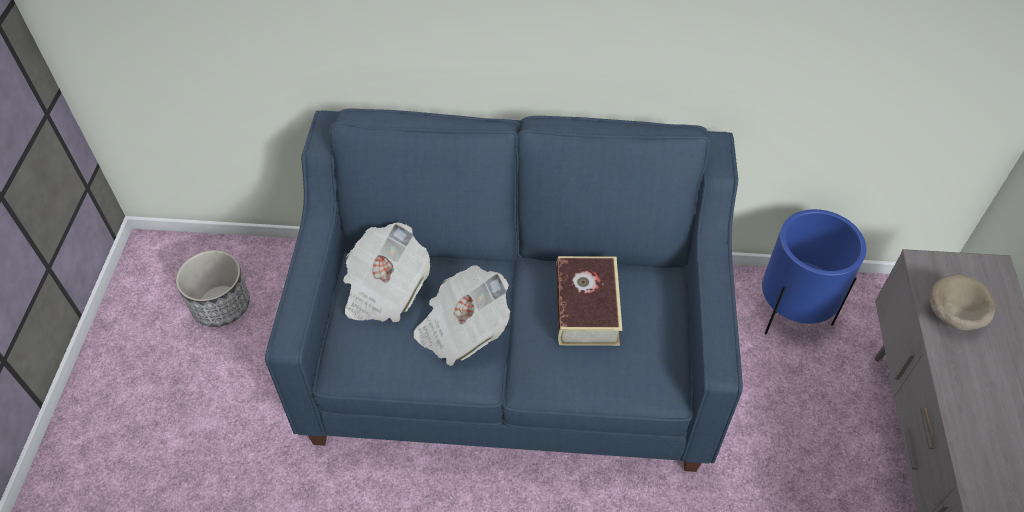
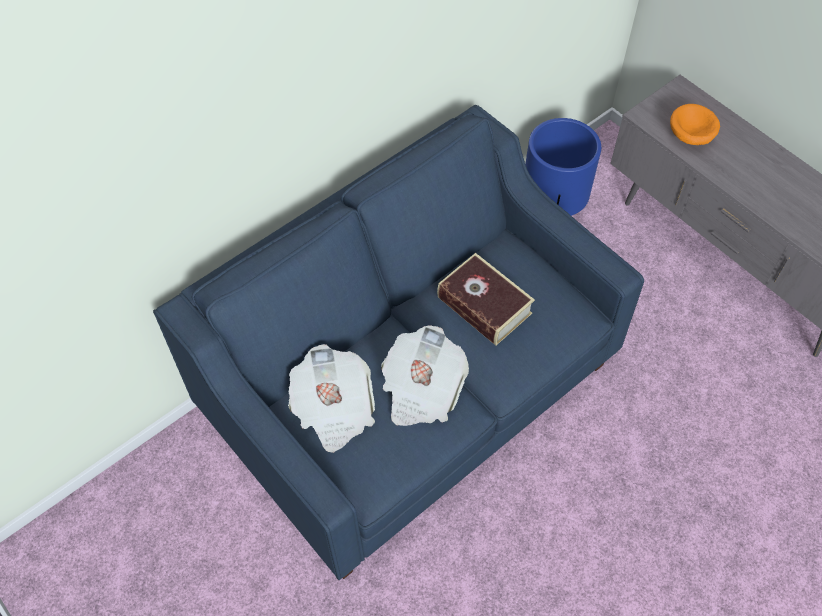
camera: 45 degrees left, 5 degrees up
planter [176,250,250,327] -> none
beige bowl [930,275,995,331] -> orange bowl [670,104,720,145]

